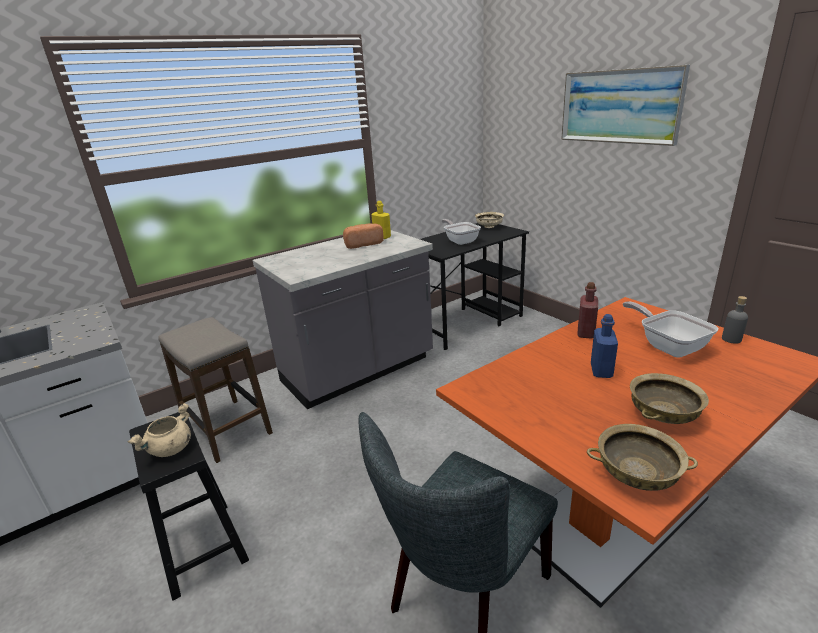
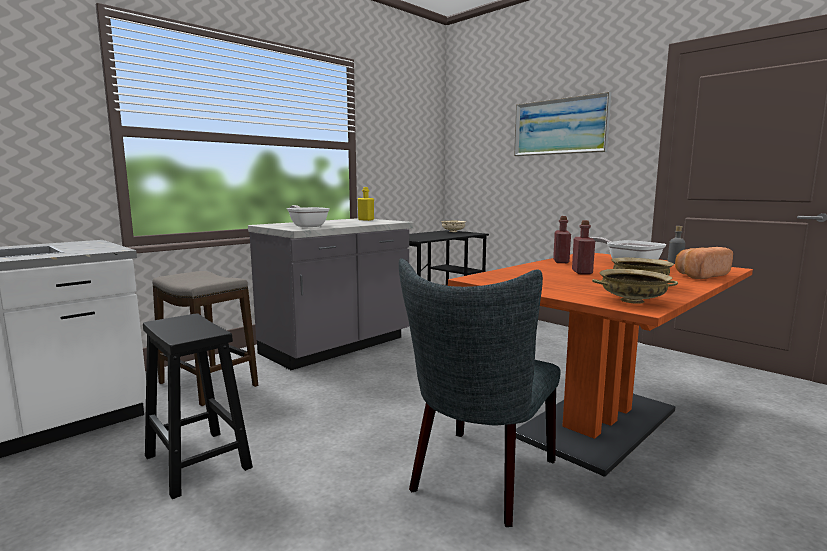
camera: 10 degrees left, 15 degrees down
beige cooking pot [128,403,191,457] -> none
bread [343,223,384,249] -> bread moved to [675,247,733,279]
frying pan [441,219,481,245] -> frying pan moved to [287,205,330,228]
blue bottle [591,314,618,378] -> red bottle [572,220,595,275]

